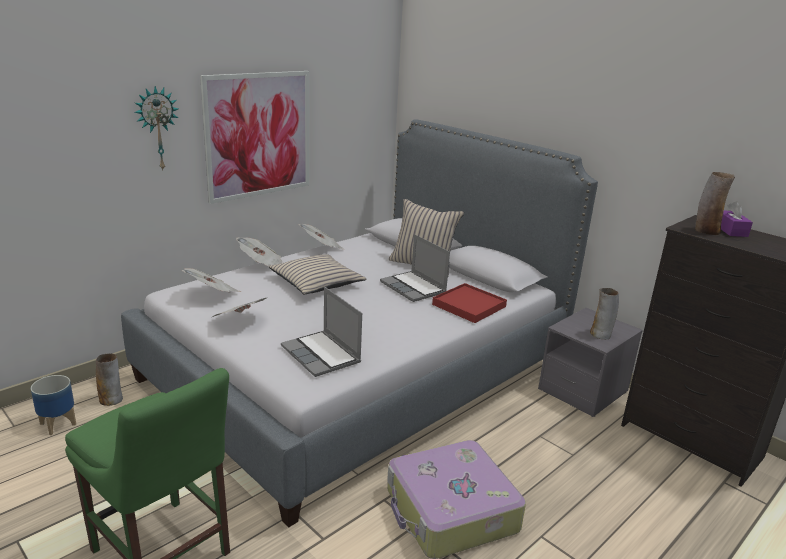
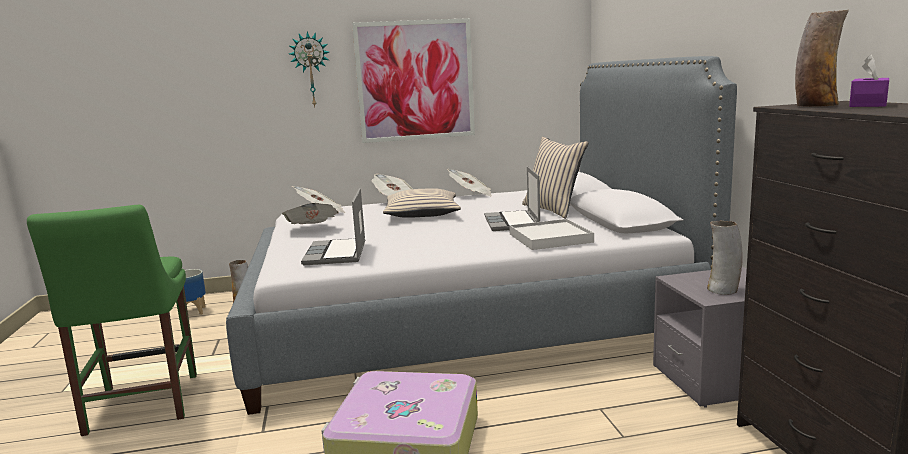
camera: 35 degrees right, 10 degrees down
red tray [432,283,507,323] -> white tray [509,219,594,250]

